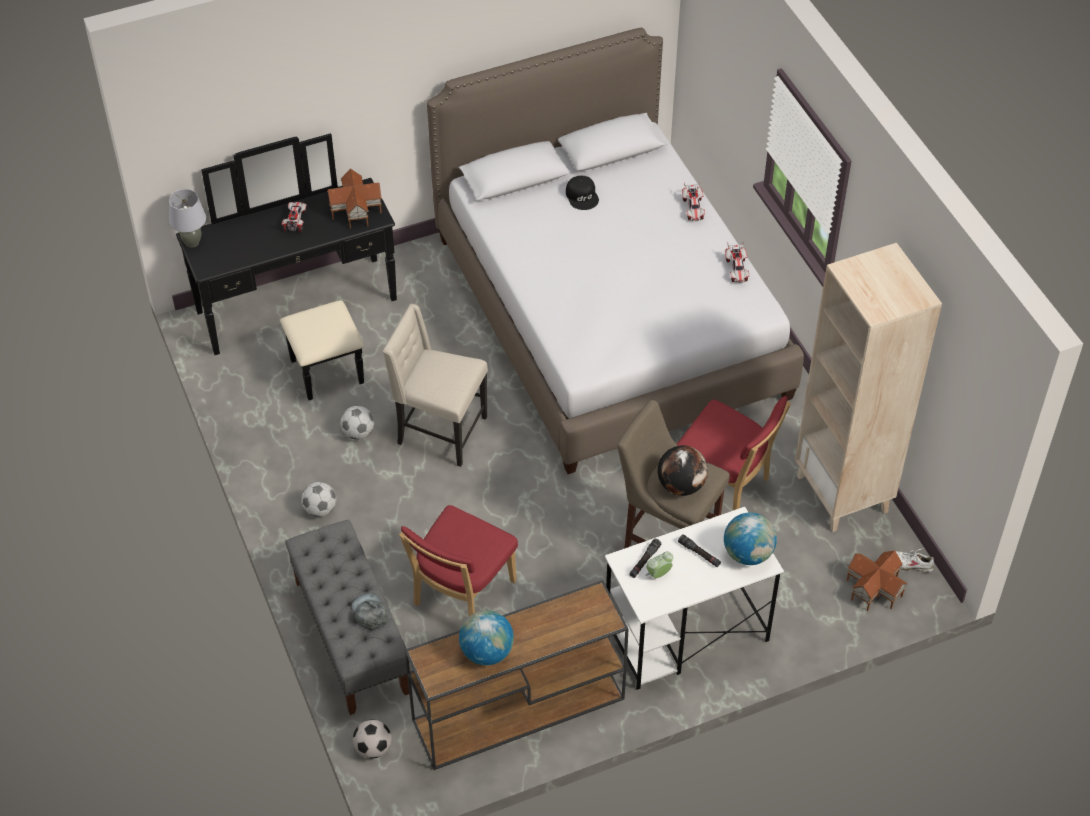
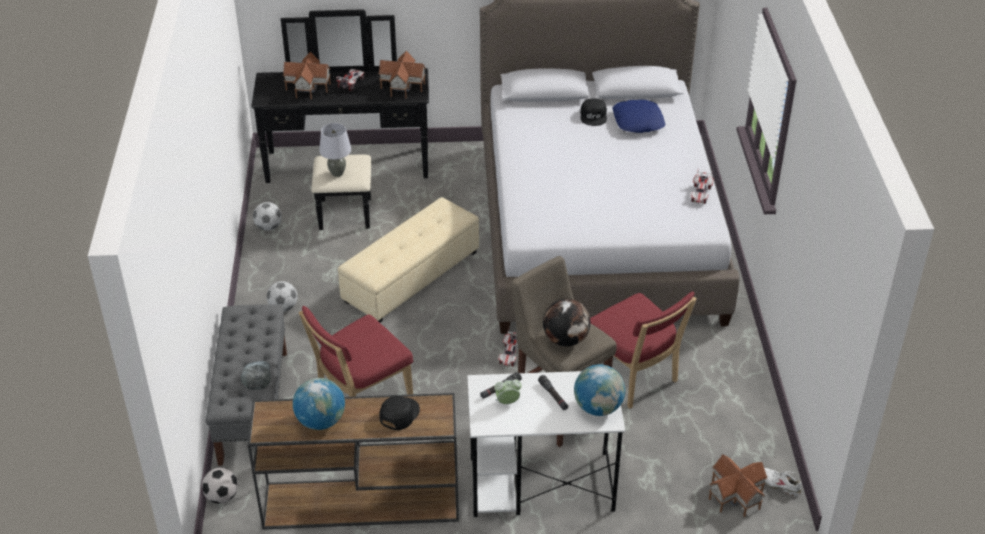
camera: 20 degrees right, 10 degrees down
grey table lamp [169,189,206,248] -> grey table lamp moved to [319,123,351,177]
football [340,406,374,440] -> football moved to [253,202,282,231]
beige chair [383,304,488,467] -> beige ottoman [338,197,479,323]
toy car [682,181,705,221] -> toy car moved to [498,328,519,366]
beige bookcase [795,243,942,532] -> none
none -> toy house [283,52,331,99]
none -> black cap [379,396,420,430]
none -> blue pillow [612,99,665,133]

